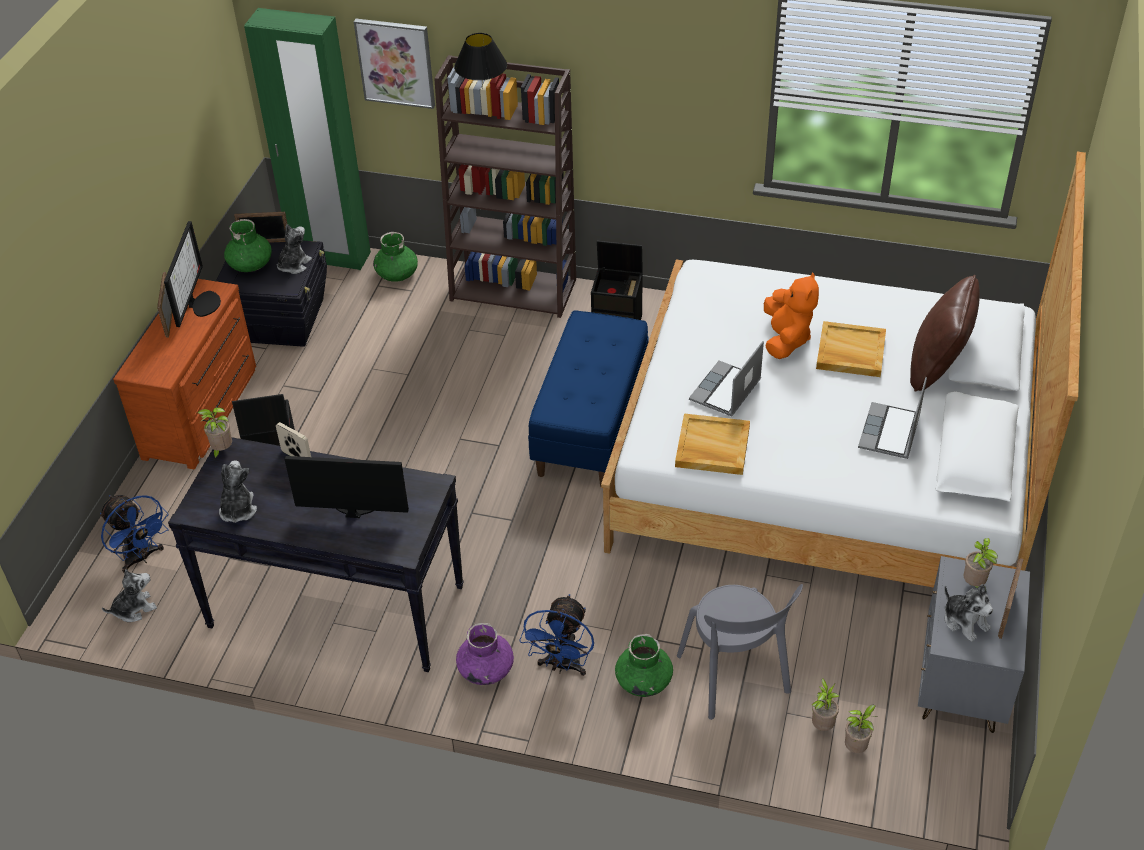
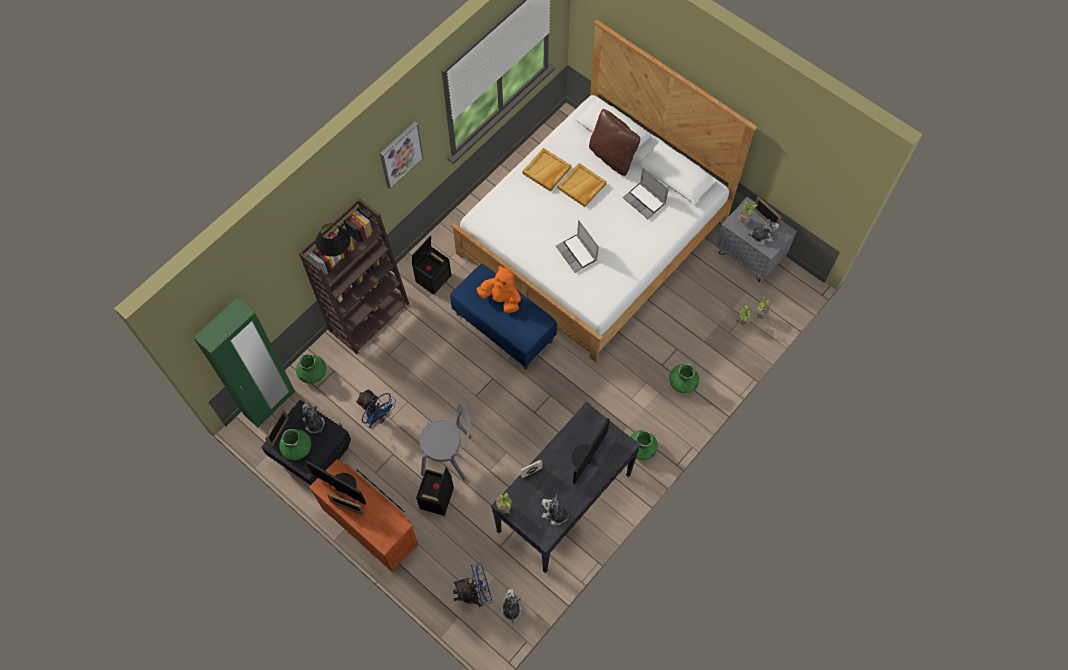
camera: 65 degrees left, 20 degrees up
picture [354,19,435,109] -> picture moved to [380,122,423,189]
purple vase [456,623,514,685] -> green vase [630,430,658,460]
blue fan [519,594,594,676] -> blue fan moved to [356,389,396,428]
beige tray [675,413,750,475] -> beige tray moved to [522,148,571,192]
grey chair [677,584,803,720] -> grey chair moved to [419,403,472,481]
orange plush toy [764,272,819,359] -> orange plush toy moved to [477,266,521,313]

